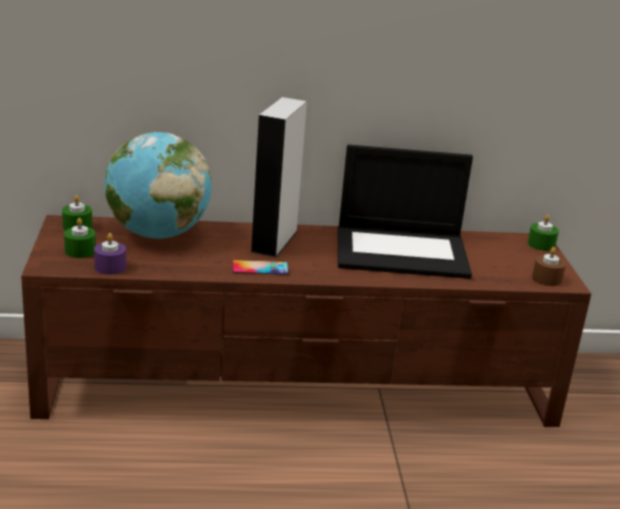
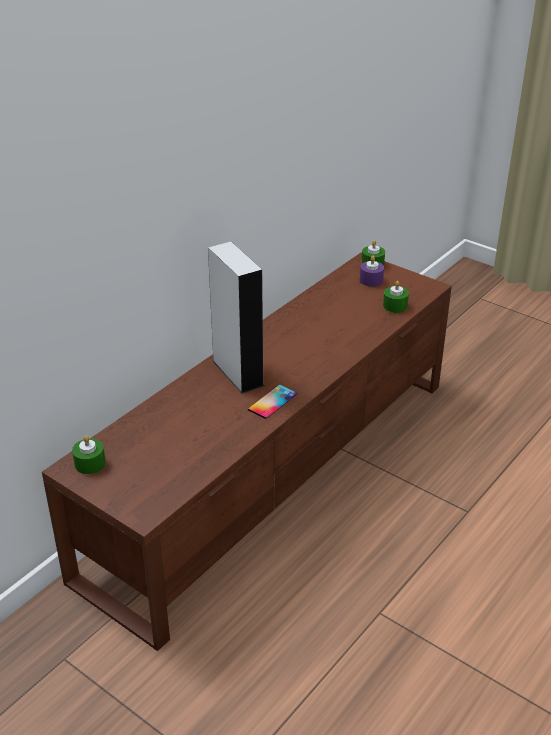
camera: 45 degrees left, 10 degrees up
green candle [64,218,96,258] -> green candle moved to [383,281,409,313]
purple candle [94,233,126,274] -> purple candle moved to [360,256,384,287]
globe [105,132,212,239] -> none
laptop [338,144,473,279] -> none
brown candle [532,247,566,286] -> none

